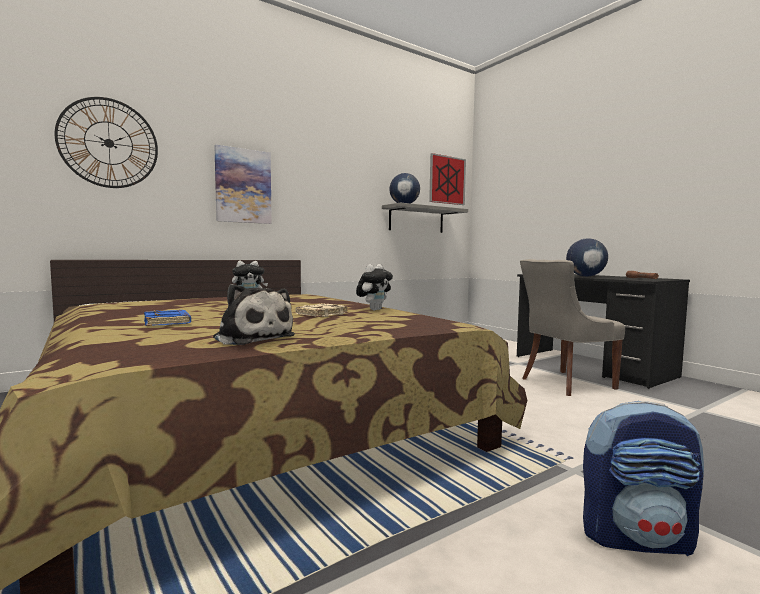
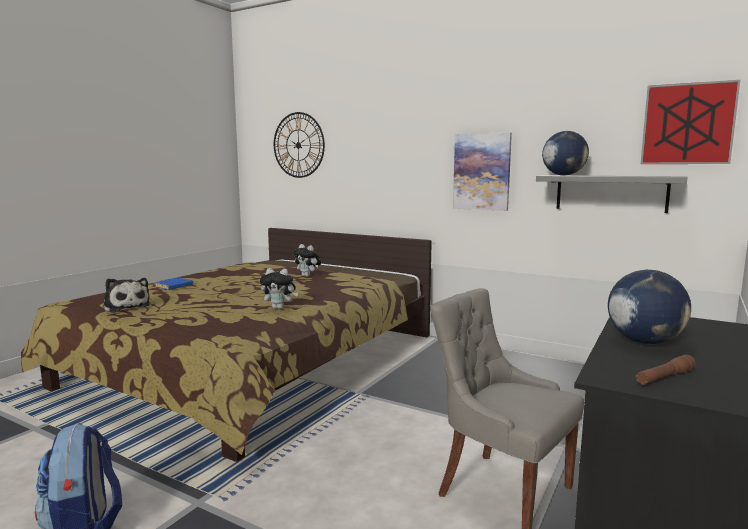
camera: 65 degrees right, 5 degrees up
plush toy [213,284,295,345] -> plush toy turned 60 degrees counterclockwise [103,278,150,313]
picture [214,145,272,224] -> picture moved to [453,133,512,211]
beige book [296,303,348,317] -> none

